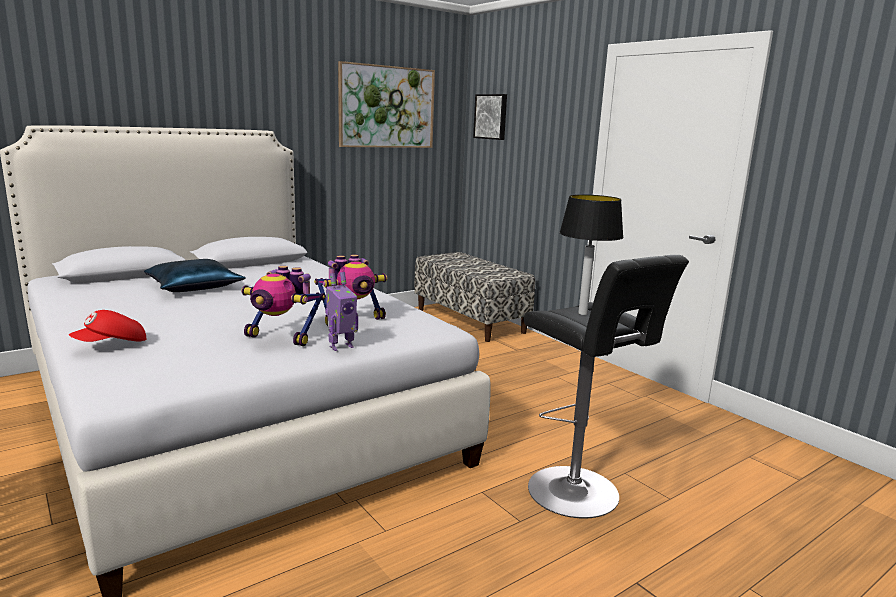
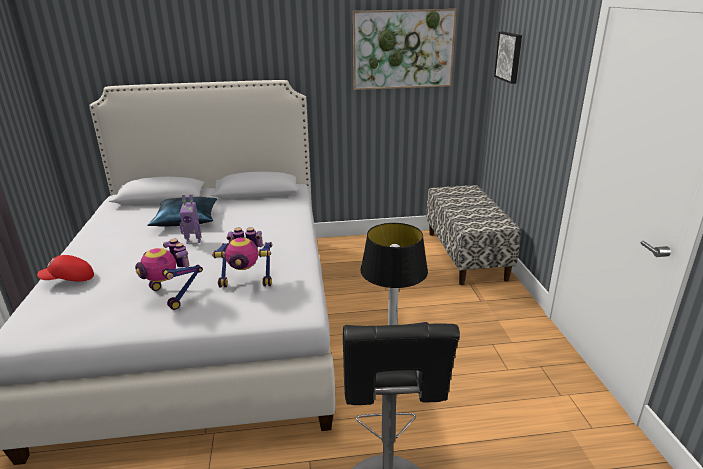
camera: 30 degrees right, 10 degrees up
toy robot [325,272,358,351] -> toy robot moved to [180,194,201,244]

